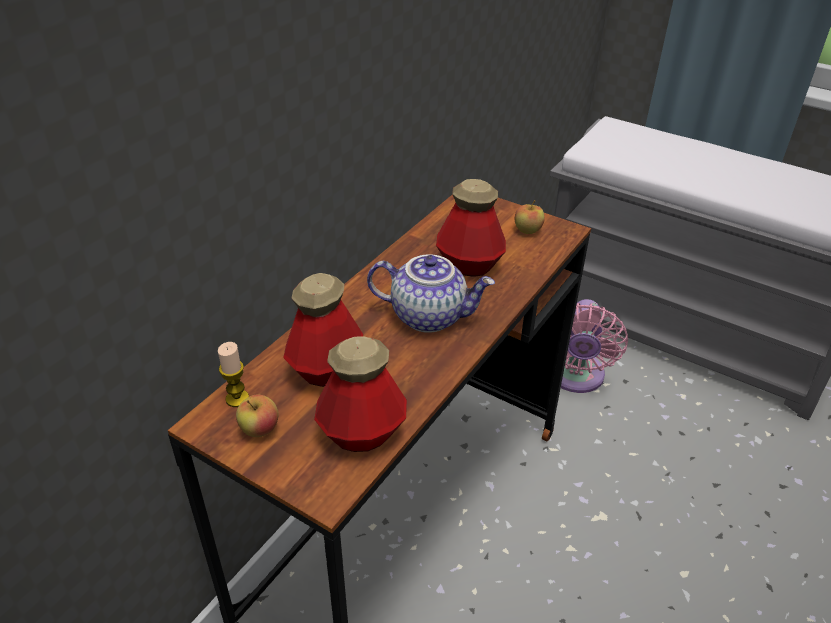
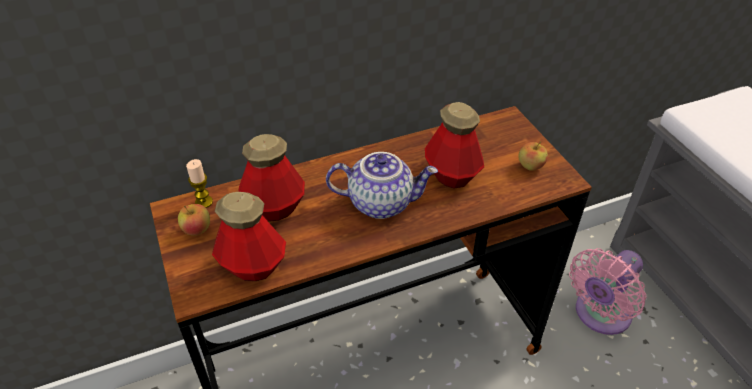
camera: 35 degrees right, 5 degrees up
teapot [367,254,495,333] -> teapot turned 45 degrees counterclockwise [326,152,438,219]

